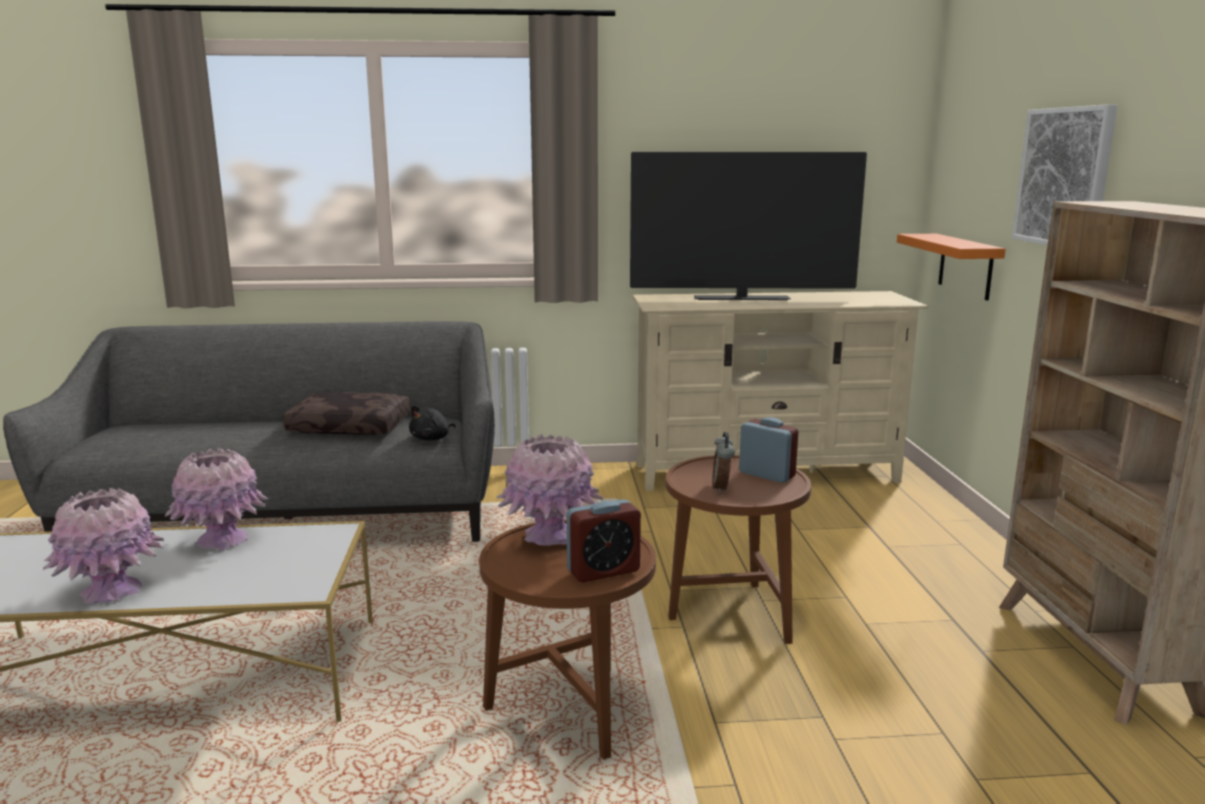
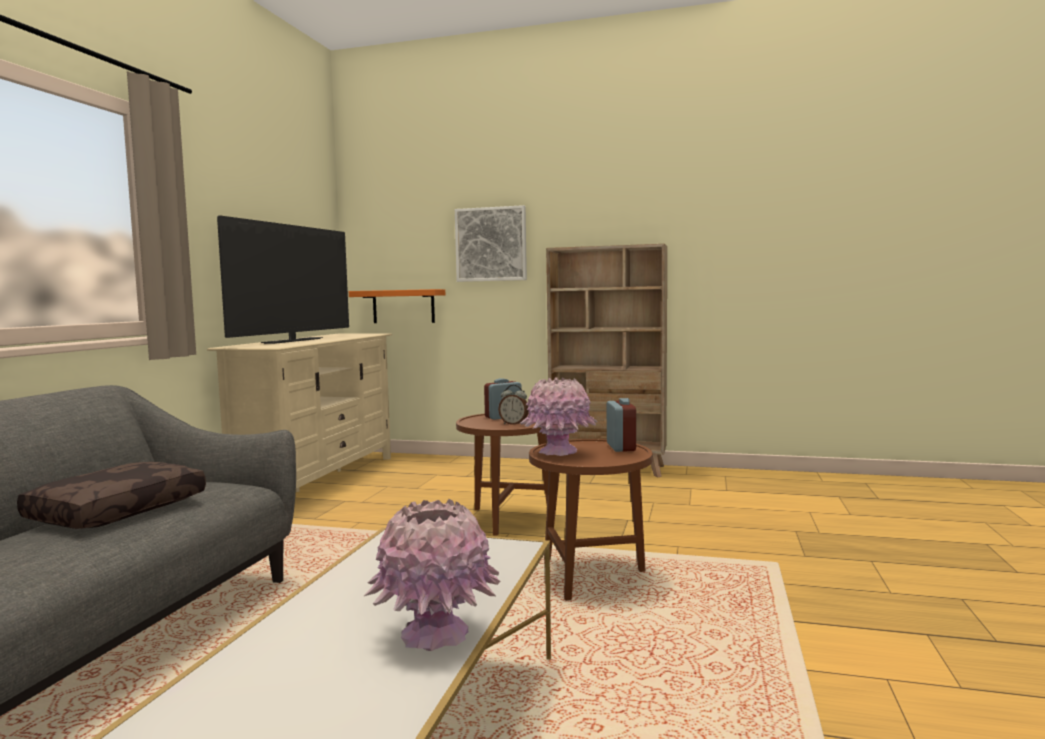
camera: 70 degrees left, 10 degrees down
pink vase [165,448,268,551] -> none
black plush toy [409,405,456,441] -> none

